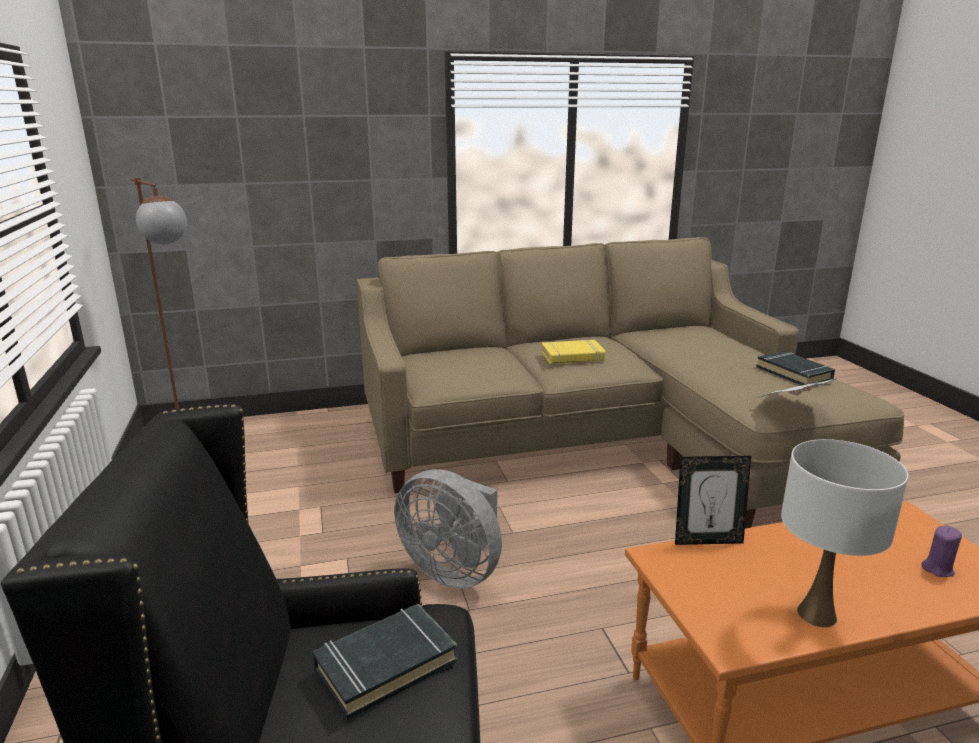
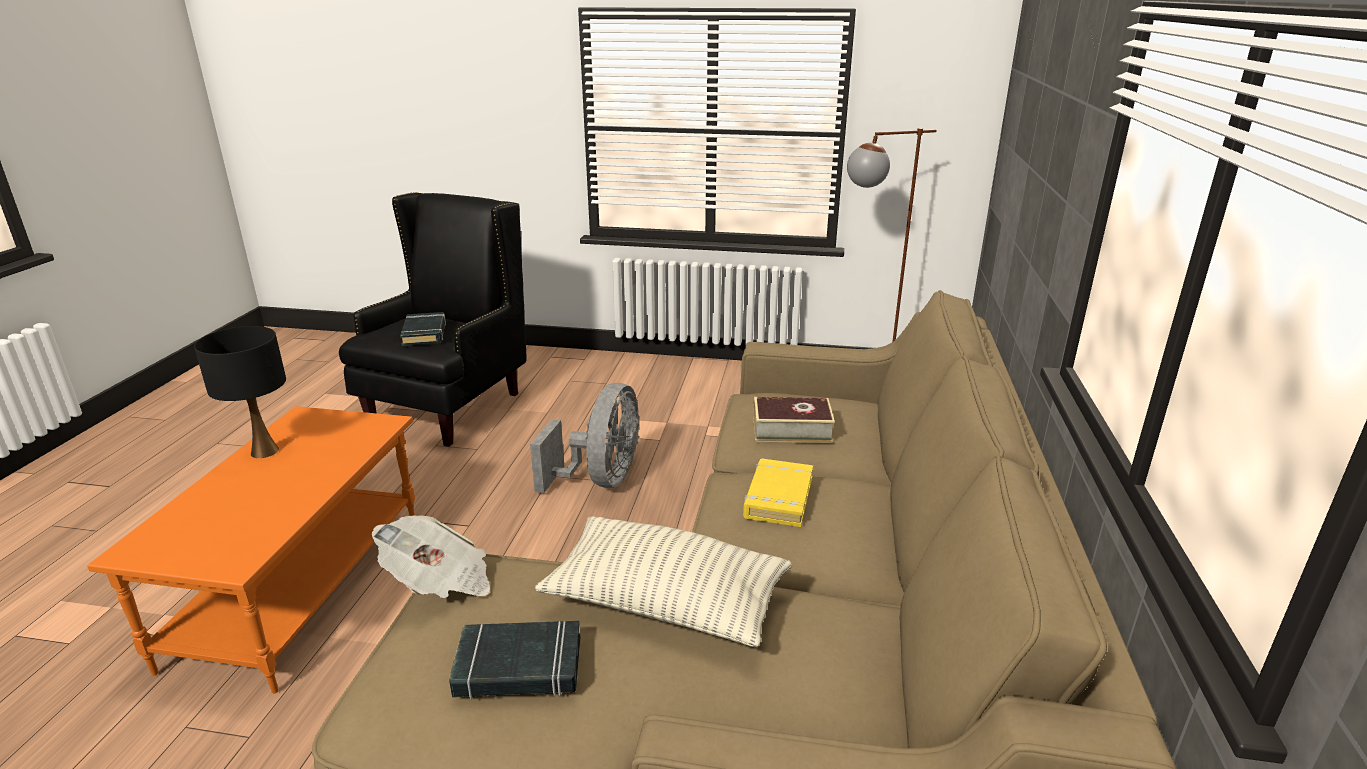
camera: 115 degrees right, 5 degrees up
grey fan [394,469,502,589] -> grey fan turned 135 degrees clockwise [530,383,639,493]
picture frame [675,456,751,545] -> none
white table lamp [781,439,908,627] -> black table lamp [194,326,286,458]
purple candle [921,526,962,577] -> none
none -> pillow [535,516,792,648]
none -> book [753,397,835,443]

